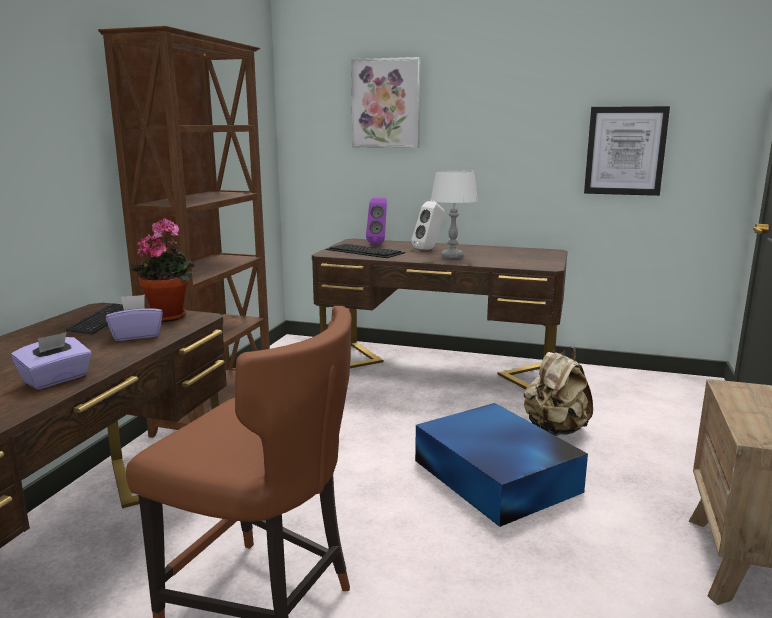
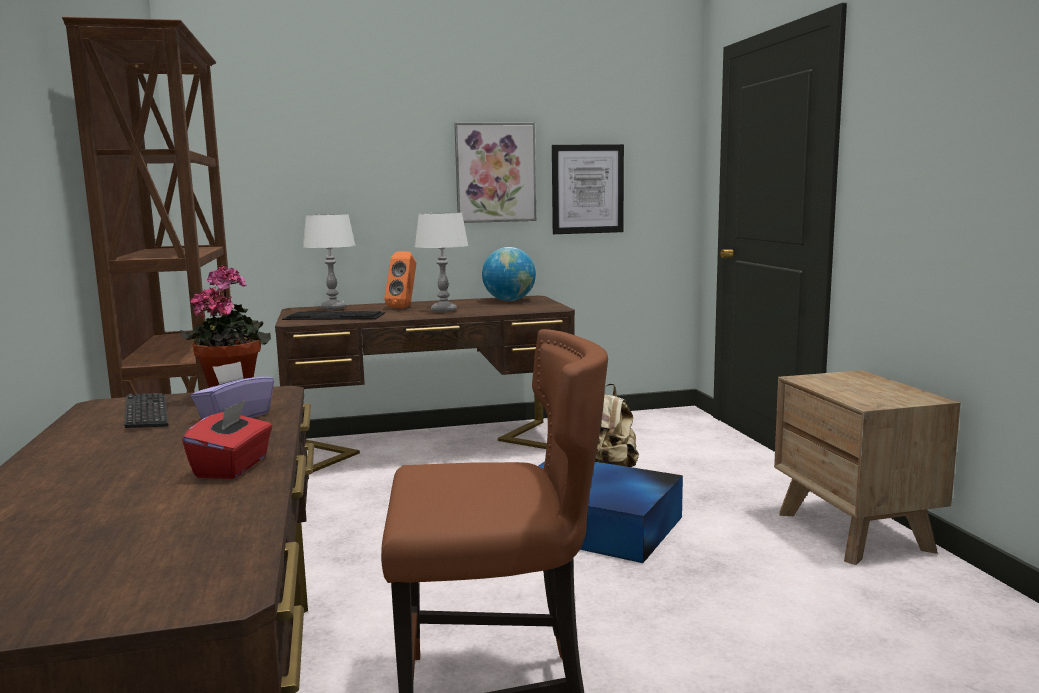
camera: 30 degrees left, 5 degrees down
purple tissue box [11,332,92,389] -> red tissue box [182,399,272,479]
picture [351,57,421,148] -> picture moved to [454,122,536,223]
purple speaker [366,197,387,244] -> white table lamp [303,214,356,310]
white speaker [411,201,444,250] -> orange speaker [384,251,416,308]
none -> globe [482,247,536,301]

